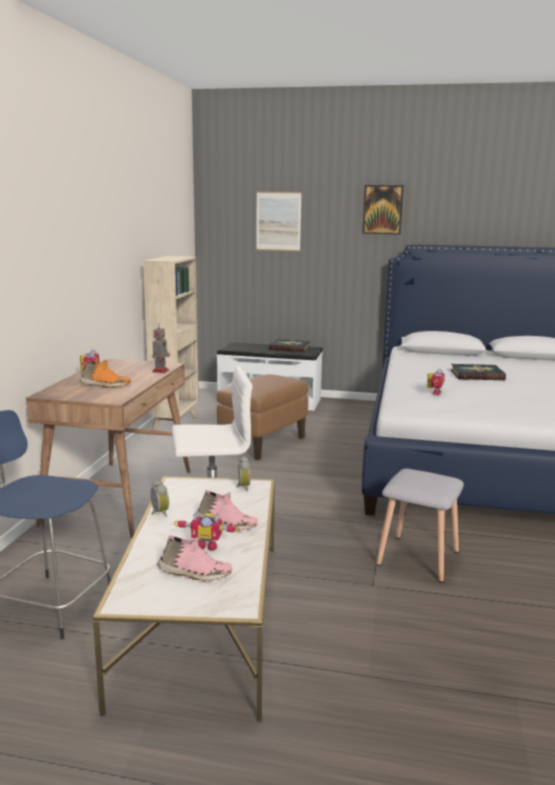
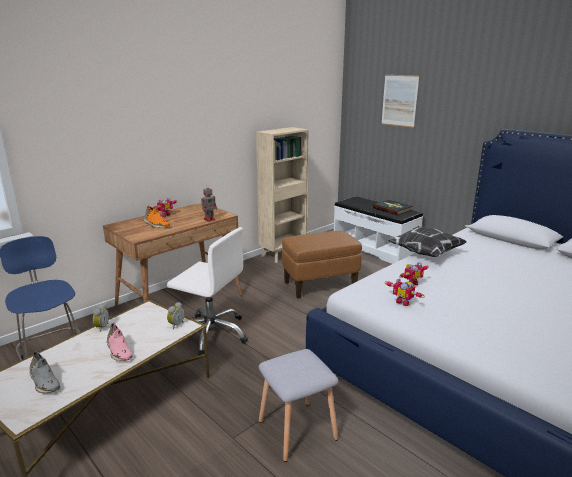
camera: 35 degrees right, 5 degrees up
pink shoe [157,535,232,581] -> grey shoe [29,351,60,394]
toy robot [174,512,240,551] -> toy robot moved to [385,279,425,306]
picture [362,185,404,235] -> none
book [451,364,506,380] -> none
none -> pillow [388,226,466,257]

